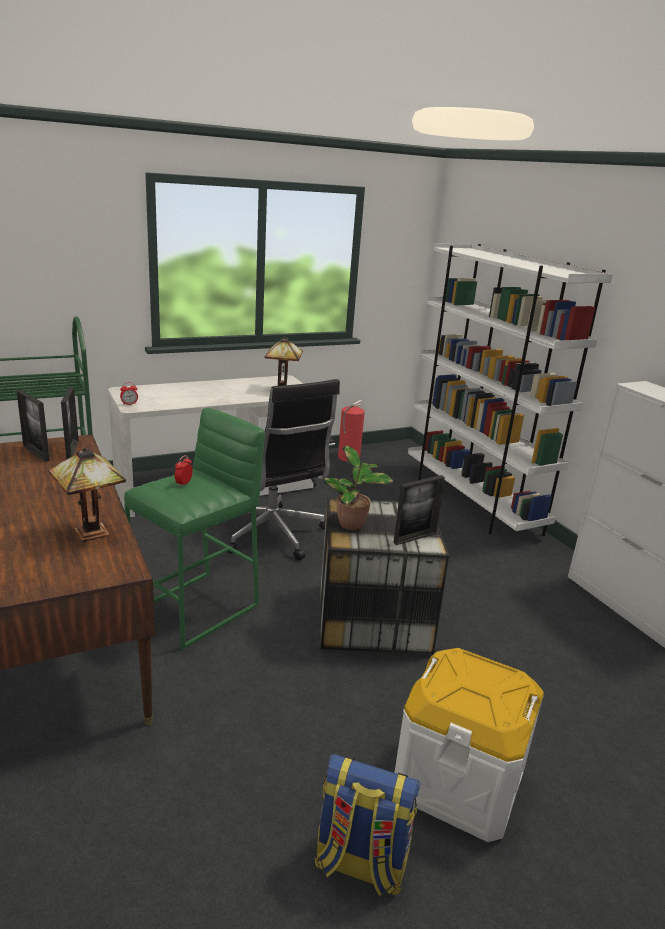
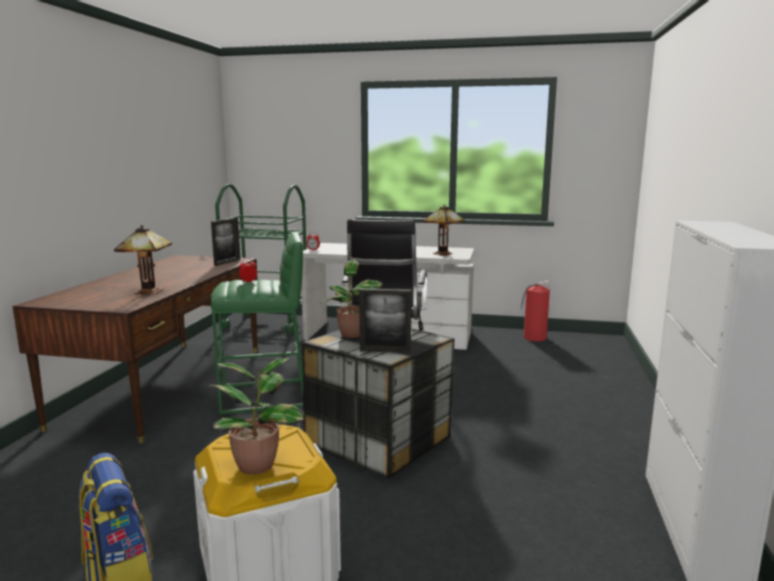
camera: 40 degrees right, 10 degrees down
picture frame [16,390,50,462] -> none
white bookcase [408,243,613,536] -> none
none -> potted plant [208,358,305,475]

